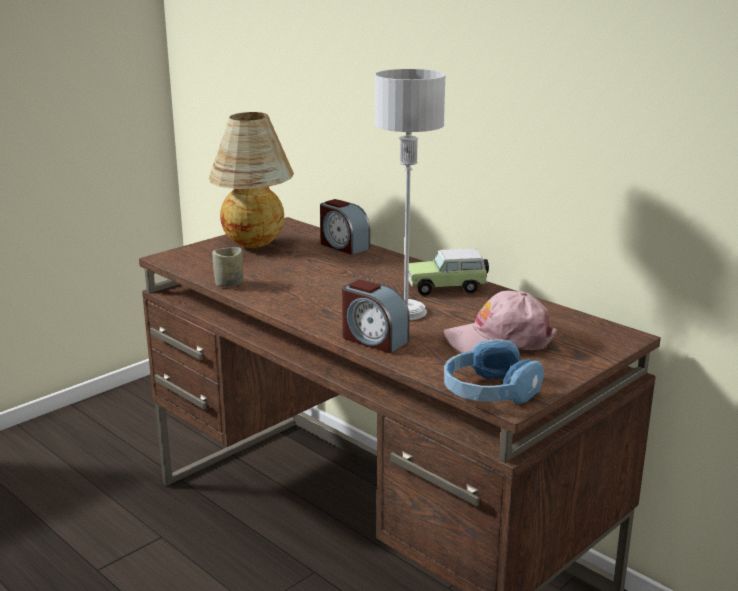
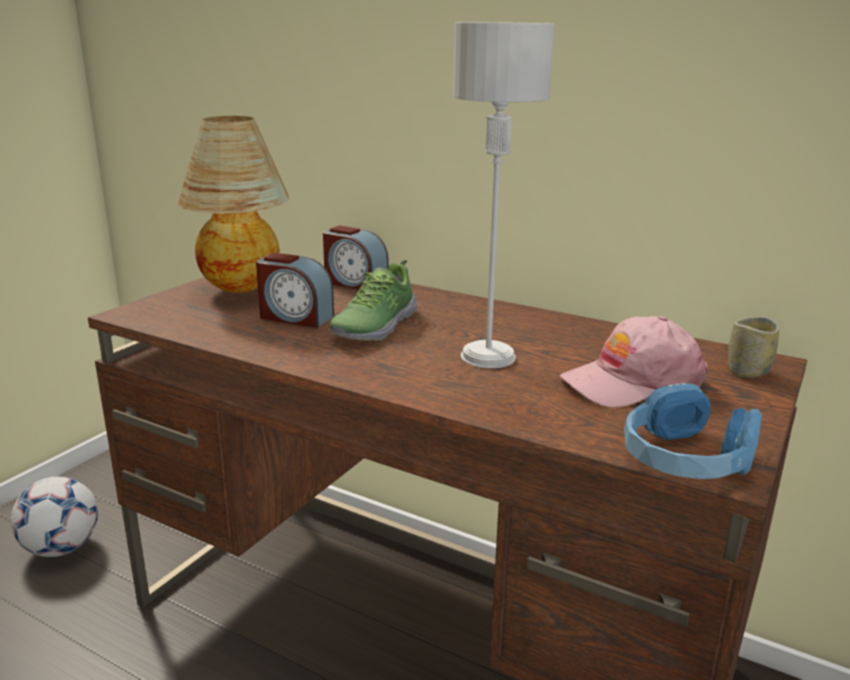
camera: 15 degrees left, 0 degrees up
cup [212,247,243,287] -> cup moved to [728,317,779,378]
alarm clock [342,280,409,353] -> alarm clock moved to [256,253,334,328]
toy car [409,249,489,296] -> none
none -> football [11,476,98,557]
none -> shoe [329,260,417,341]

